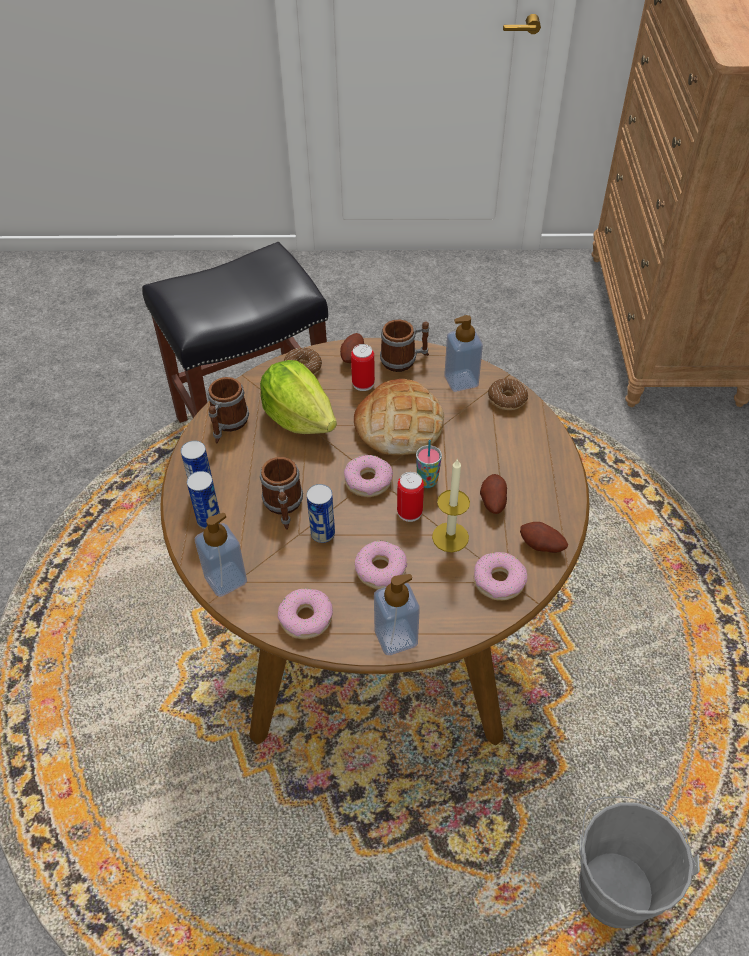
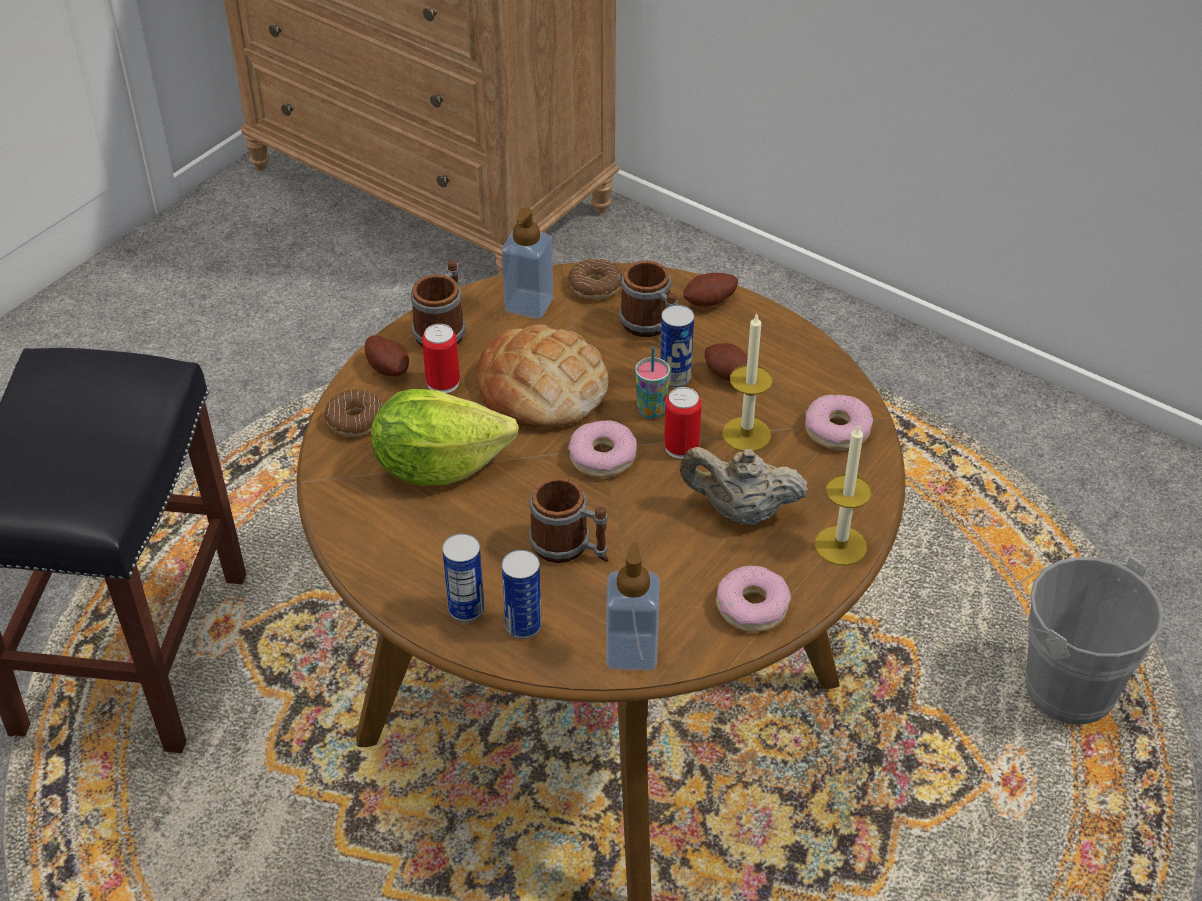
camera: 55 degrees left, 5 degrees down
mug [207,377,249,444] -> mug moved to [619,261,678,337]
can [307,484,335,543] -> can moved to [660,305,694,388]
donut [355,541,407,590] -> beige teapot [680,447,808,525]
soap dispenser [374,574,420,655] -> candle [815,424,872,566]
potato [520,522,568,553] -> potato moved to [683,273,738,306]

